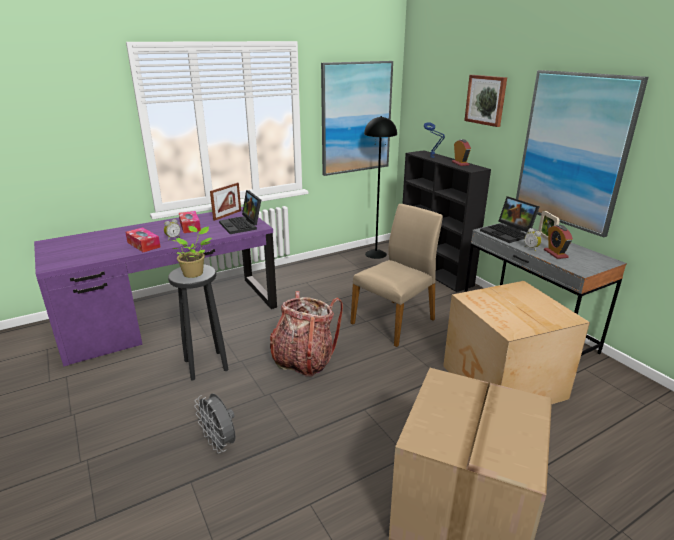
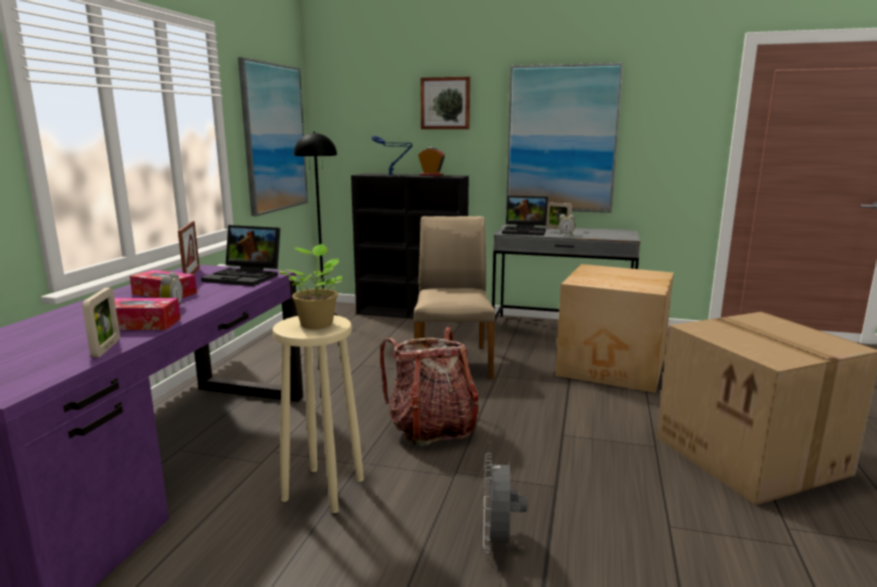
camera: 45 degrees left, 10 degrees down
black stool [168,264,229,381] -> beige stool [272,315,364,513]
grey fan [194,394,235,453] -> grey fan turned 90 degrees clockwise [483,453,528,553]
alarm clock [544,225,573,259] -> none
none -> picture frame [82,288,120,357]

